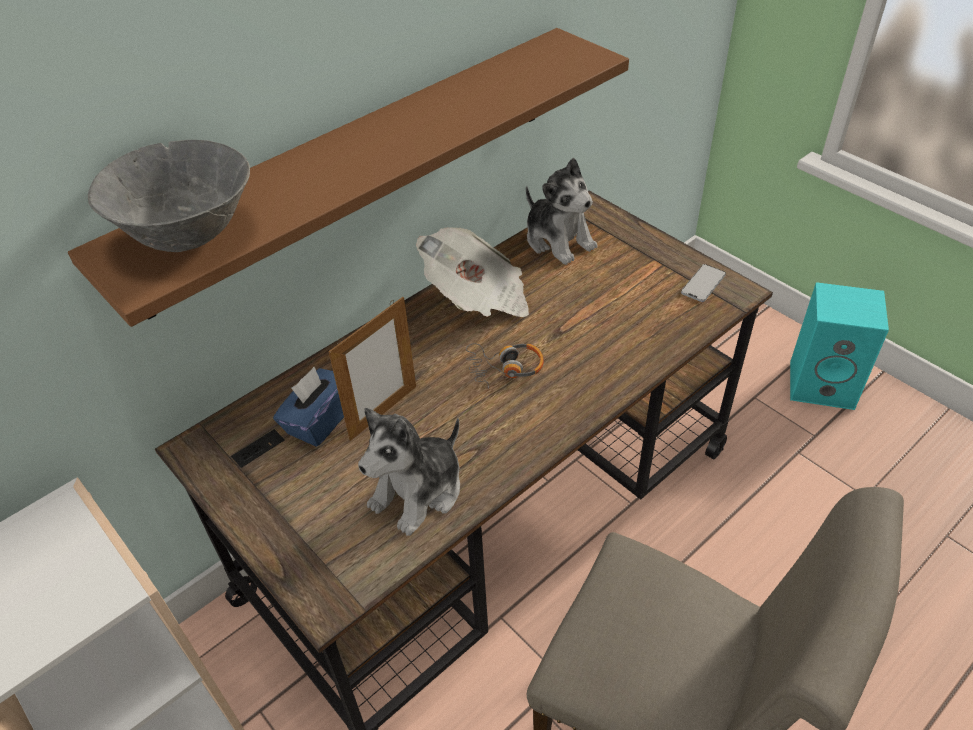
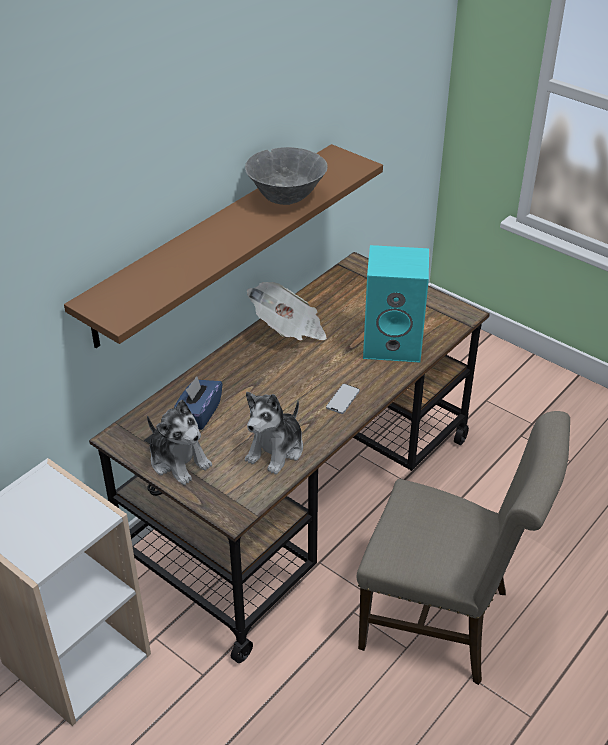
camera: 10 degrees left, 5 degrees down
grey bowl [88,140,250,252] -> grey bowl moved to [245,147,328,205]
picture frame [328,297,416,441] -> none
headphones [466,343,544,388] -> none
plush toy [526,158,598,265] -> plush toy moved to [147,400,212,485]
phone [681,264,726,302] -> phone moved to [326,384,360,414]
turquoise speaker [790,282,889,410] -> turquoise speaker moved to [363,245,429,363]

